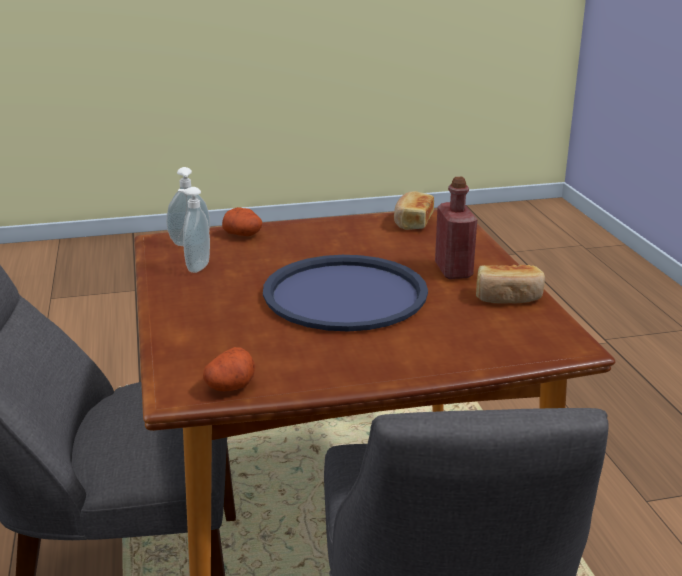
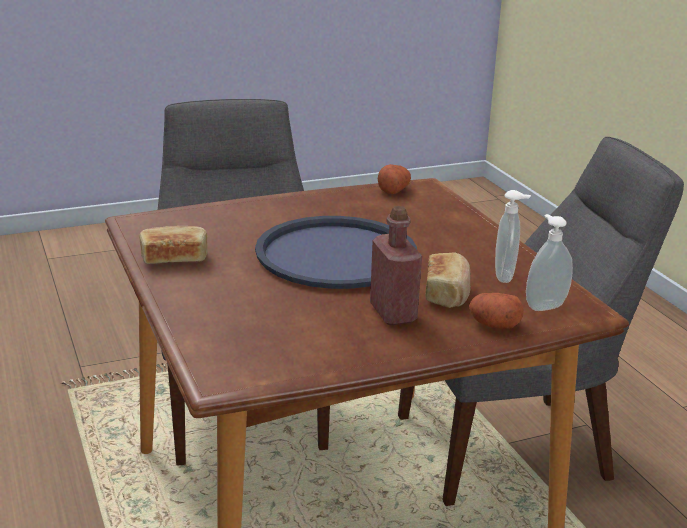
camera: 170 degrees right, 0 degrees up
bread [394,191,434,230] -> bread moved to [425,252,471,308]
red bottle [435,177,477,279] -> red bottle moved to [370,206,422,325]

